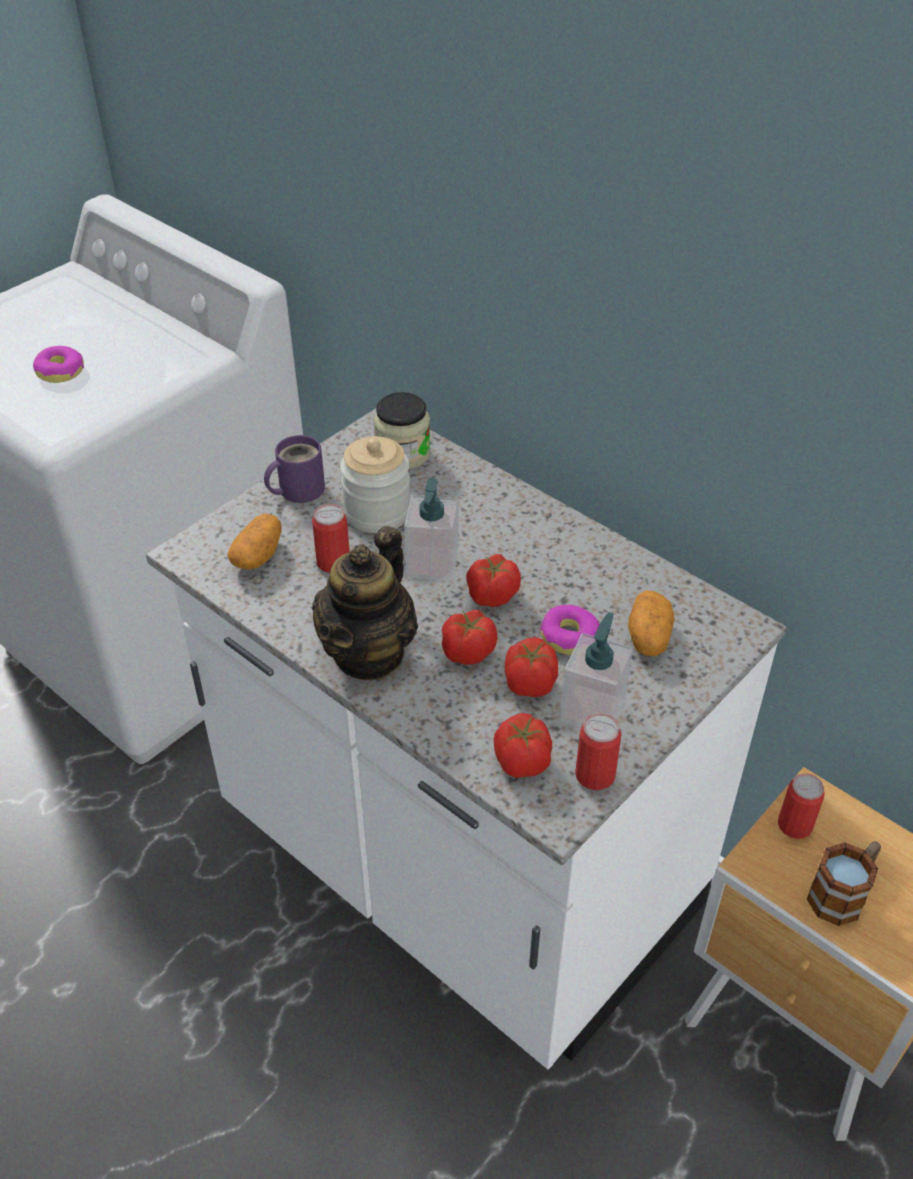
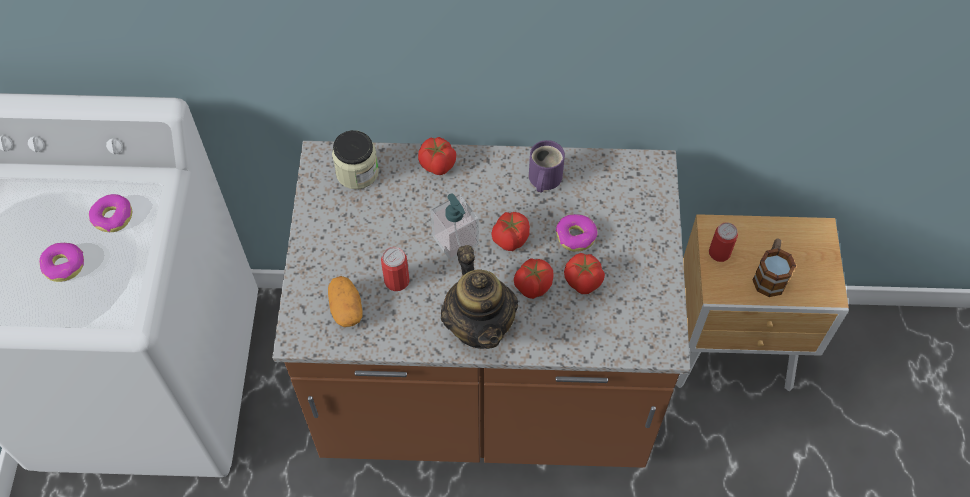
camera: 40 degrees left, 15 degrees up
white counter [146,409,787,1069] -> brown counter [272,141,690,468]
purple mug [264,435,325,503] -> purple mug moved to [529,140,565,193]
jar [340,436,410,533] -> none
tomato [494,713,552,778] -> tomato moved to [418,137,456,175]
soap dispenser [560,612,633,727] -> none
can [575,713,622,790] -> none
potato [628,590,675,656] -> none
none -> donut [89,194,132,232]

